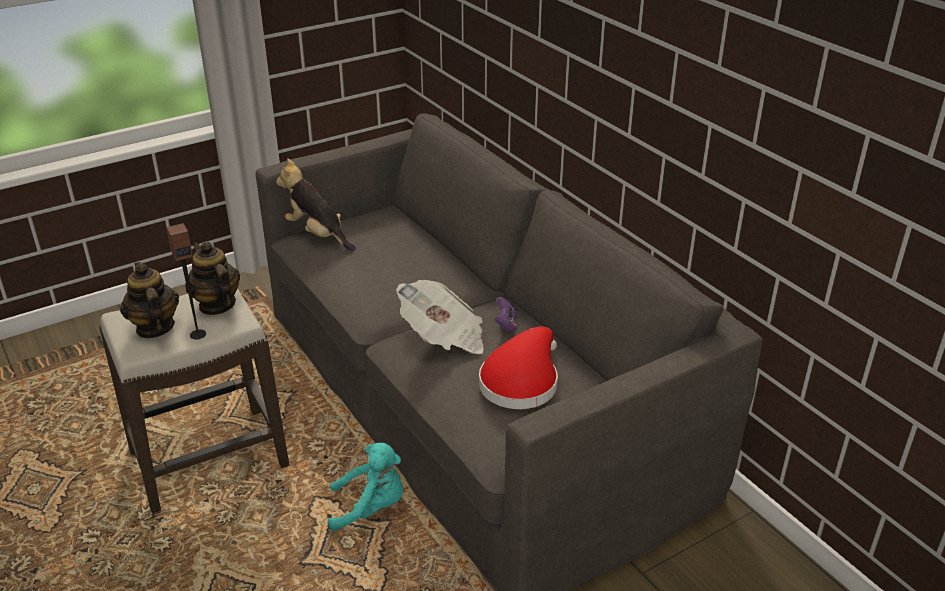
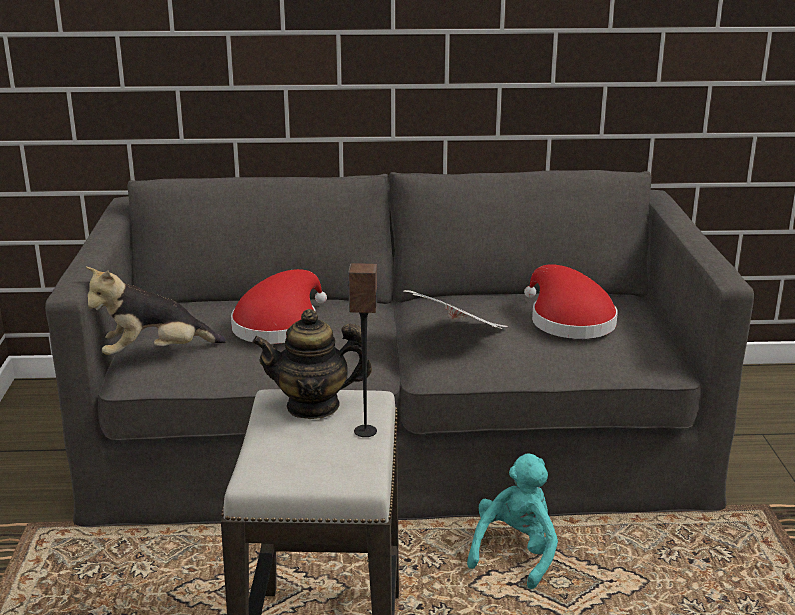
camera: 60 degrees left, 10 degrees down
teapot [120,262,179,338] -> none
purple game controller [495,297,518,332] -> none
none -> red hat [231,269,327,344]

